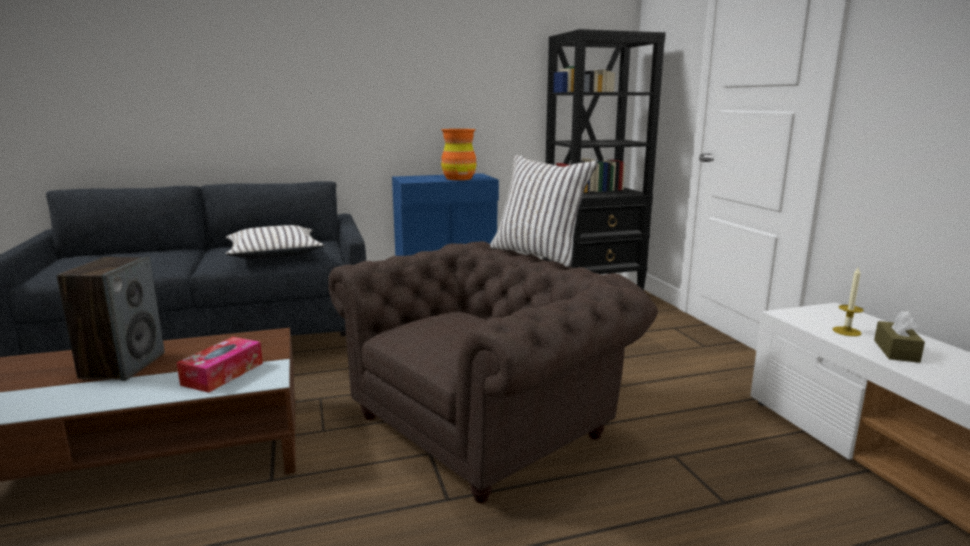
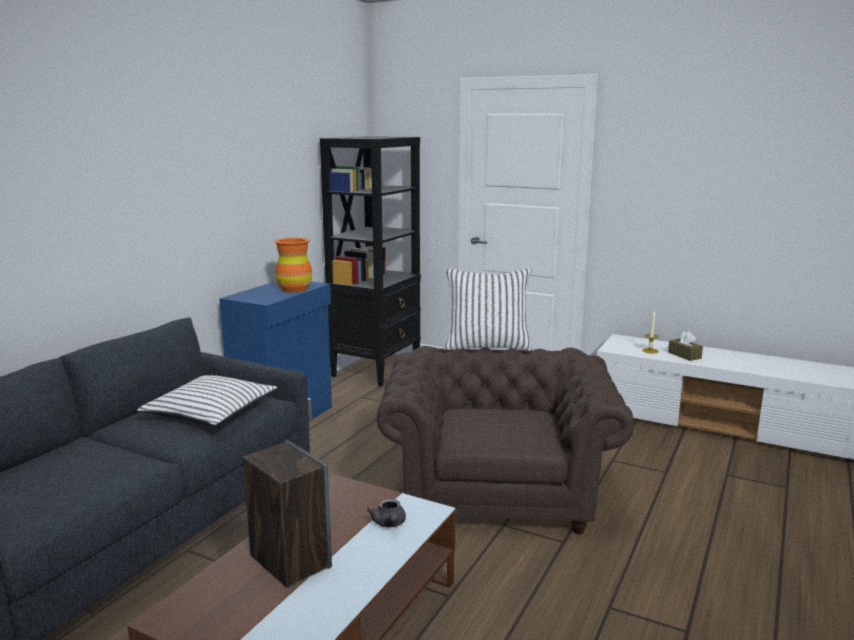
camera: 45 degrees left, 0 degrees up
tissue box [177,337,263,393] -> grey teapot [367,499,406,527]

